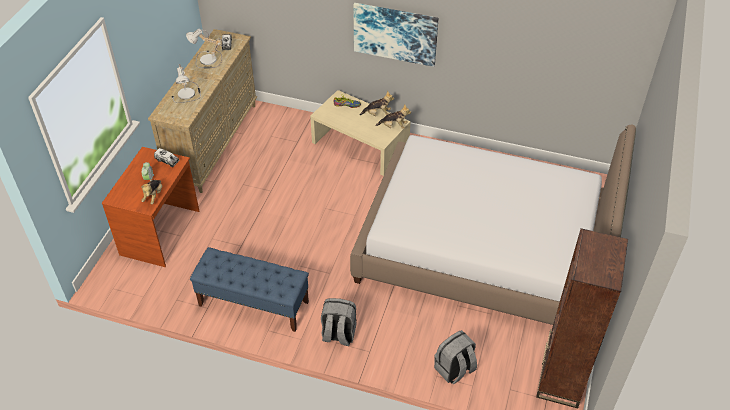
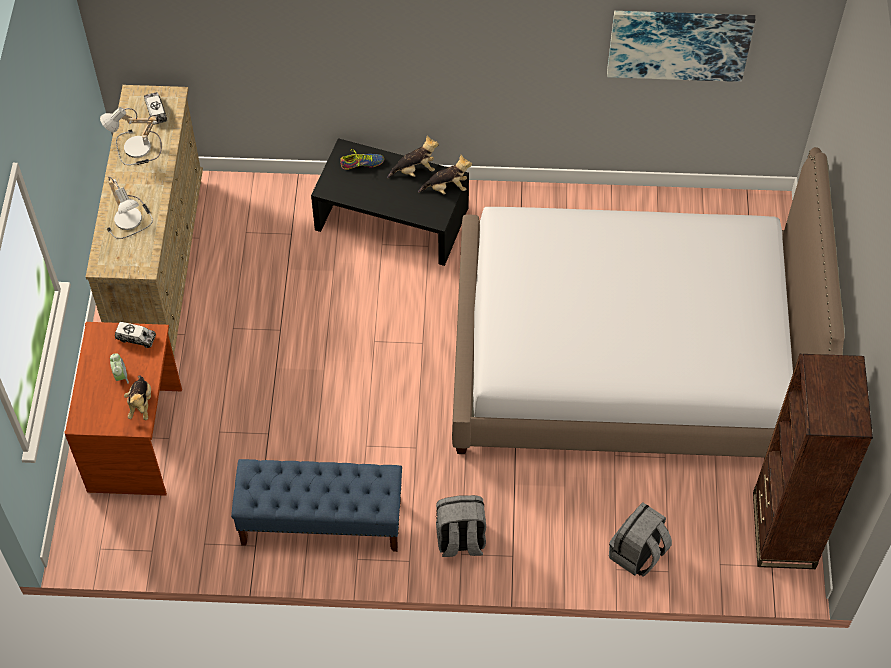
camera: 15 degrees left, 10 degrees up
beige coffee table [310,90,411,176] -> black coffee table [311,138,469,266]
picture [353,3,439,67] -> picture moved to [607,11,755,82]

